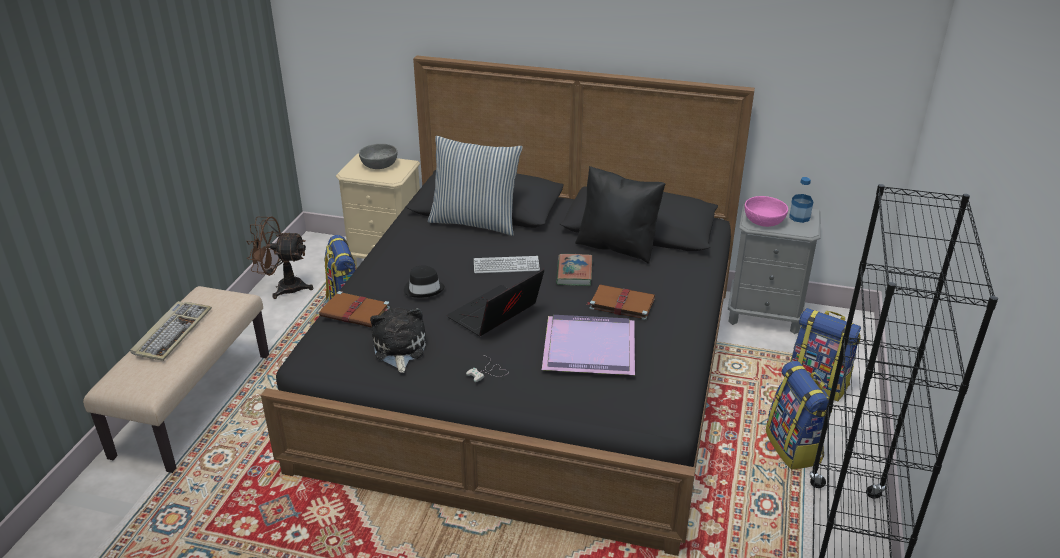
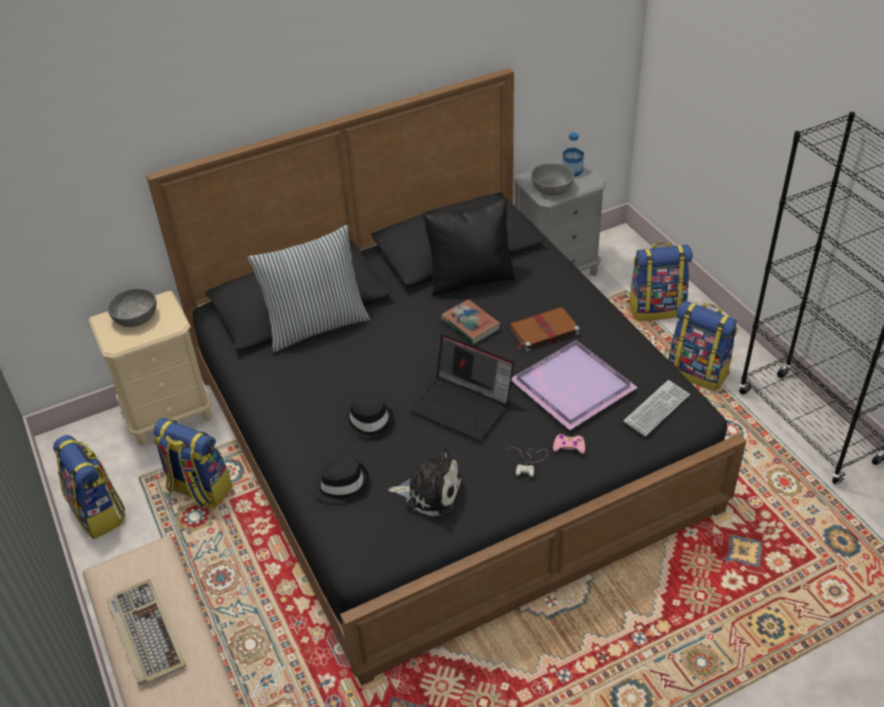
camera: 40 degrees left, 10 degrees up
brown fan [247,217,313,299] -> backpack [53,435,125,539]
brown book [319,291,390,327] -> black hat [315,454,369,504]
plush toy [370,308,426,373] -> plush toy turned 150 degrees clockwise [388,447,462,516]
laptop [447,269,544,336] -> laptop turned 60 degrees counterclockwise [410,335,514,441]
keyboard [474,256,540,273] -> keyboard moved to [623,380,690,436]
pink bowl [745,196,788,227] -> grey bowl [531,163,574,196]
none -> pink game controller [553,434,585,454]

